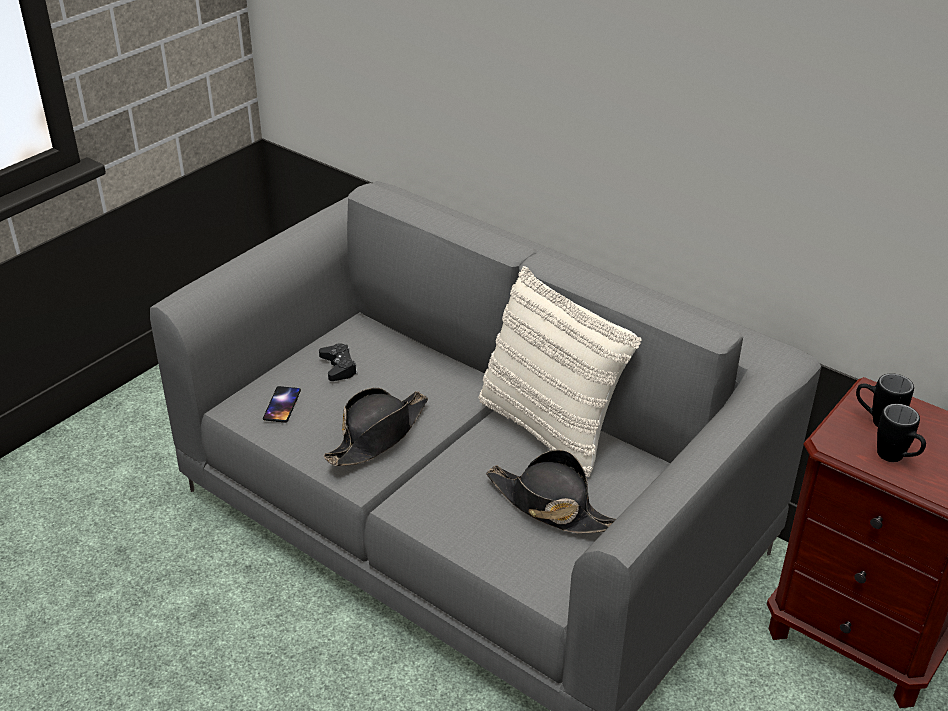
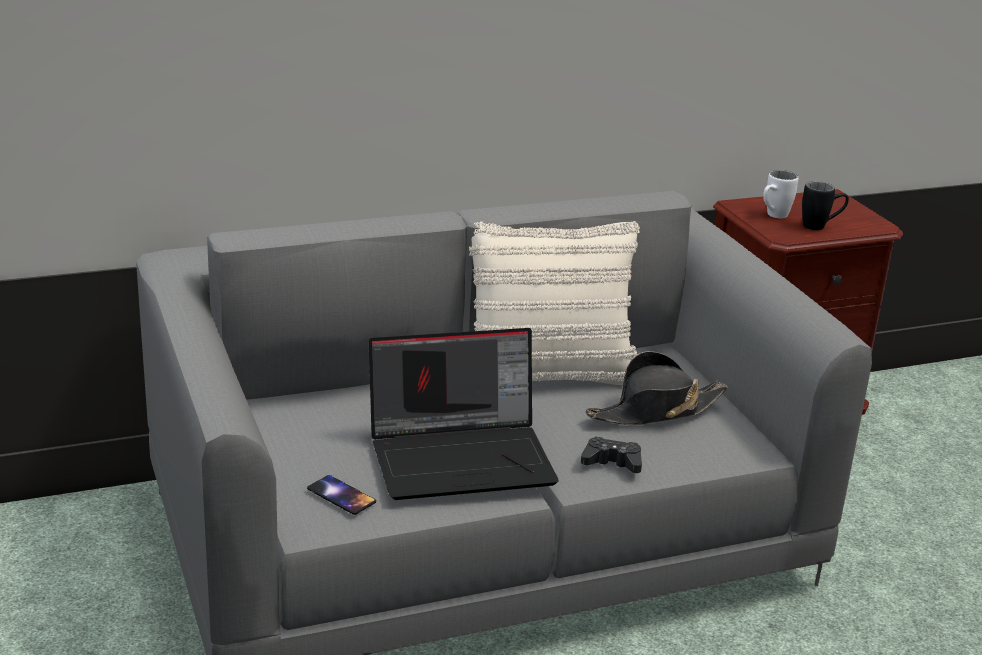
camera: 60 degrees left, 10 degrees down
black game controller [319,343,358,381] -> black game controller moved to [581,436,642,473]
black hat [323,388,428,466] -> laptop [369,328,559,500]
black mug [856,373,914,427] -> white mug [763,170,798,218]

